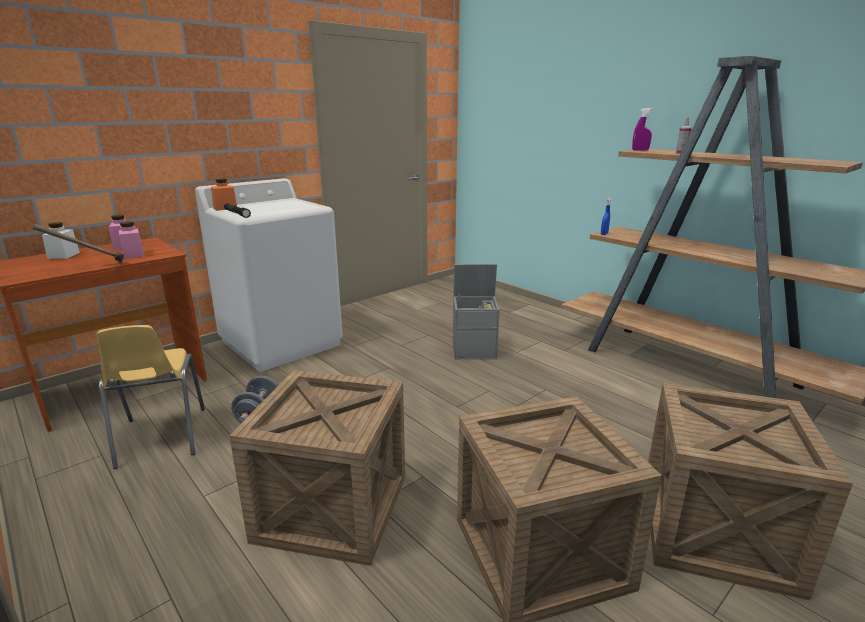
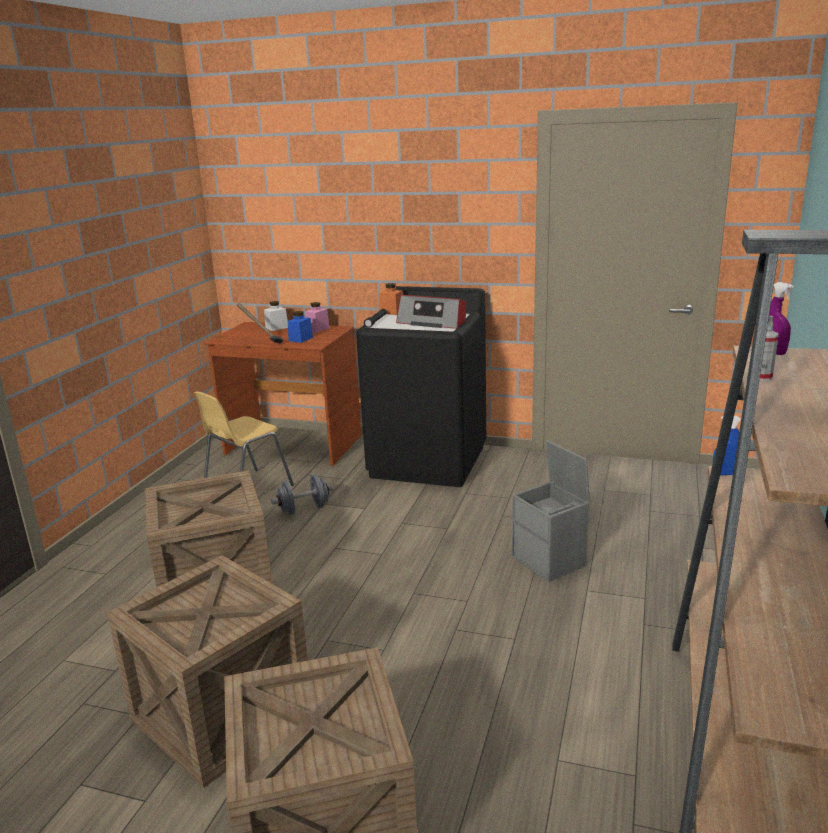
camera: 60 degrees right, 0 degrees up
pink jar [119,221,144,259] -> blue jar [288,311,313,343]
white washing machine [195,178,343,372] -> black washing machine [356,286,486,487]
none -> radio [396,295,466,329]

